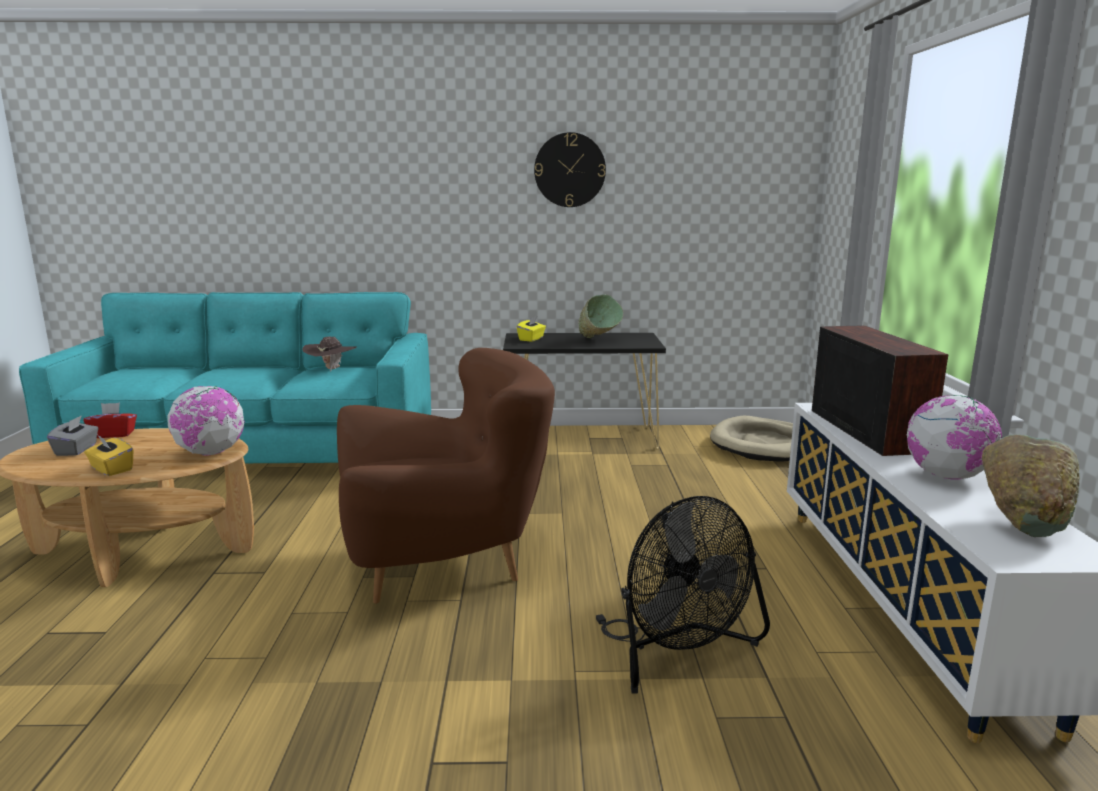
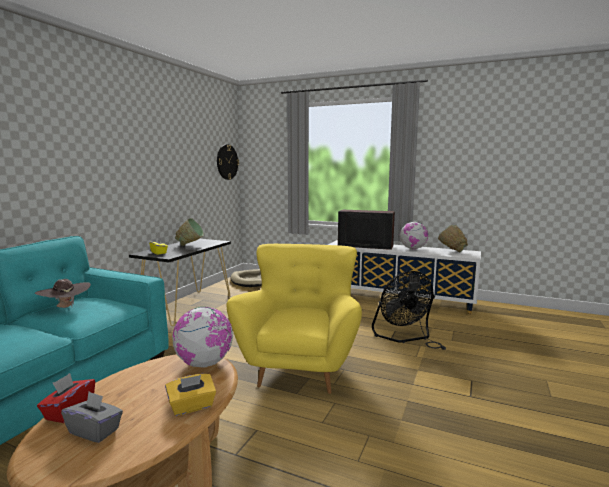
camera: 65 degrees left, 5 degrees down
brown armchair [337,348,555,604] -> yellow armchair [226,244,362,394]
wall clock [534,132,606,207] -> wall clock moved to [217,144,239,180]
black fan [596,496,770,693] -> black fan turned 105 degrees counterclockwise [372,271,446,350]

